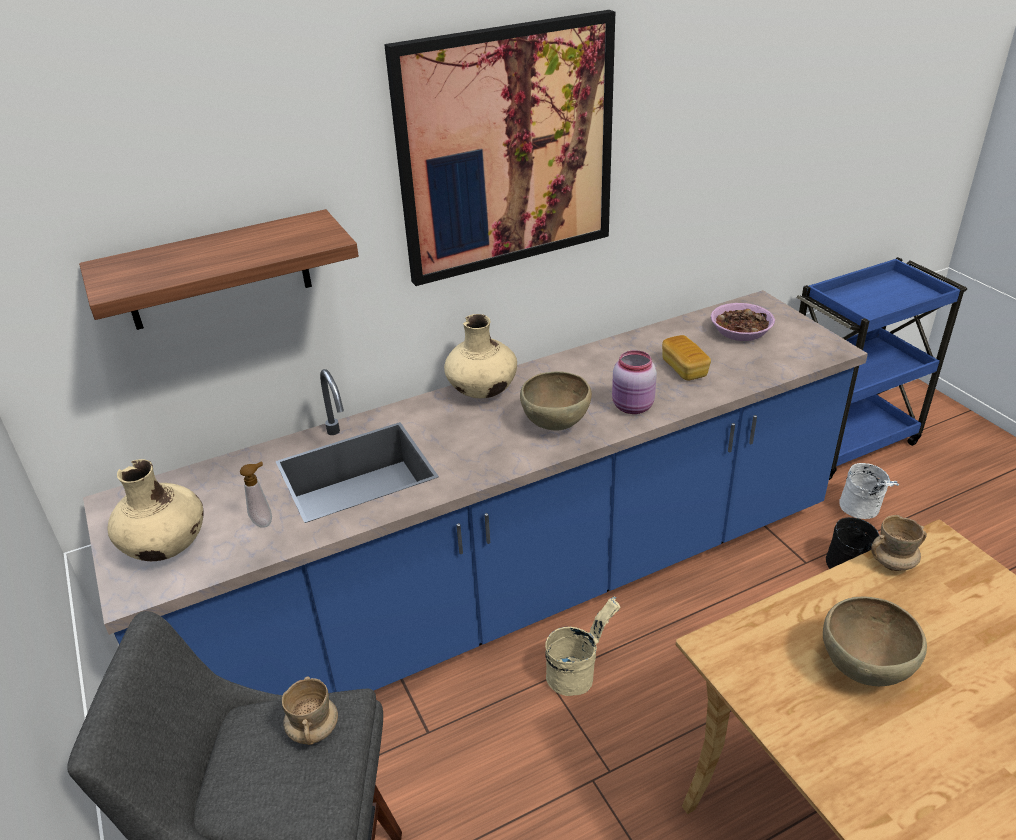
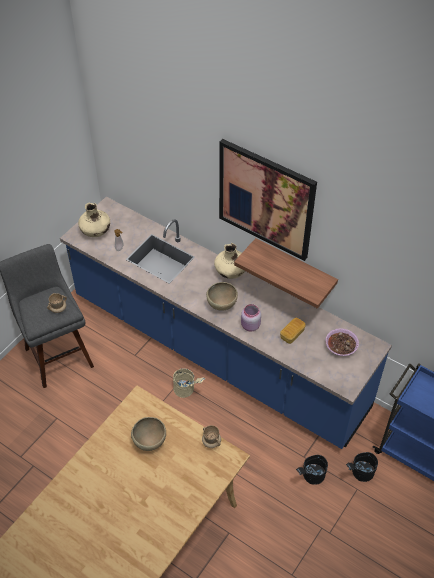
camera: 60 degrees right, 15 degrees up
shelf [79,209,359,330] -> shelf moved to [234,238,338,309]
white bucket [839,463,899,519] -> black bucket [346,452,378,482]

